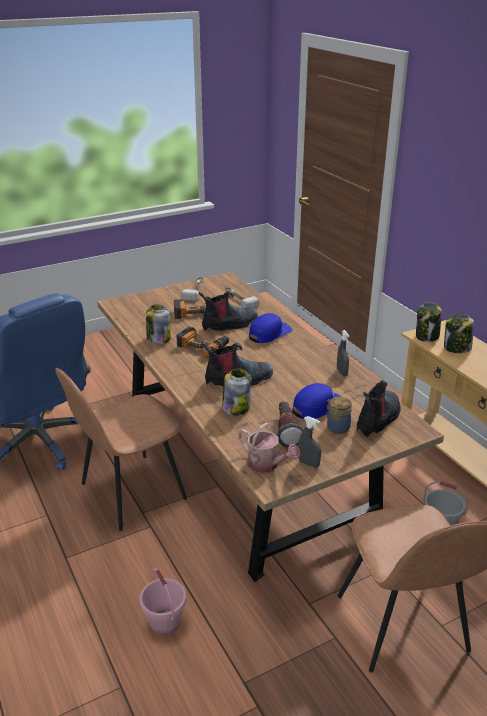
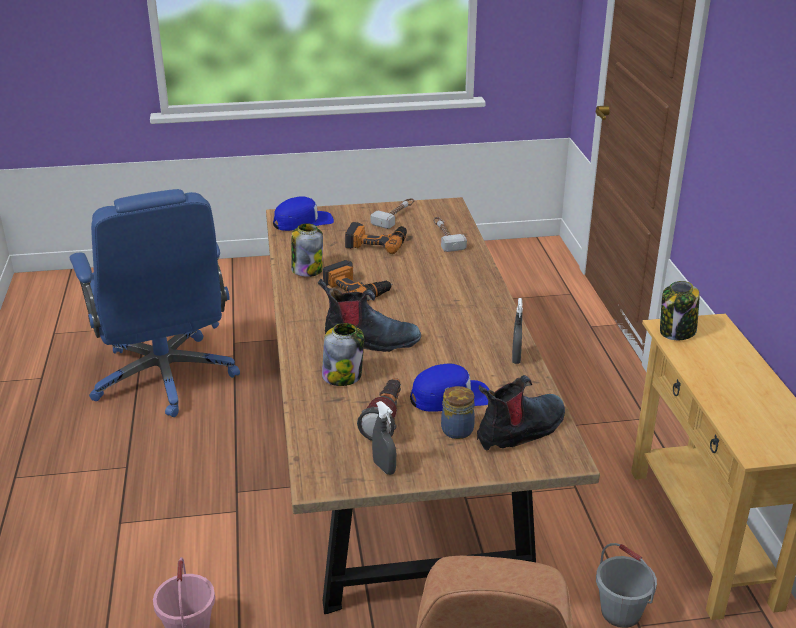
camera: 20 degrees right, 0 degrees up
brown chair [55,368,187,531] -> none
boot [199,291,258,331] -> none
watering can [238,423,300,473] -> none
blue cap [249,313,293,343] -> blue cap moved to [273,196,334,231]
jar [444,313,474,353] -> none

